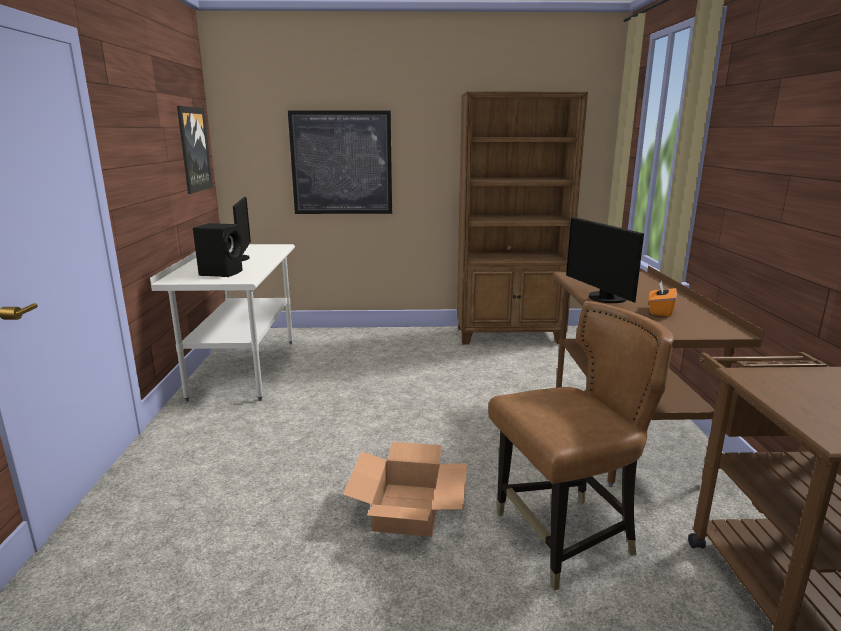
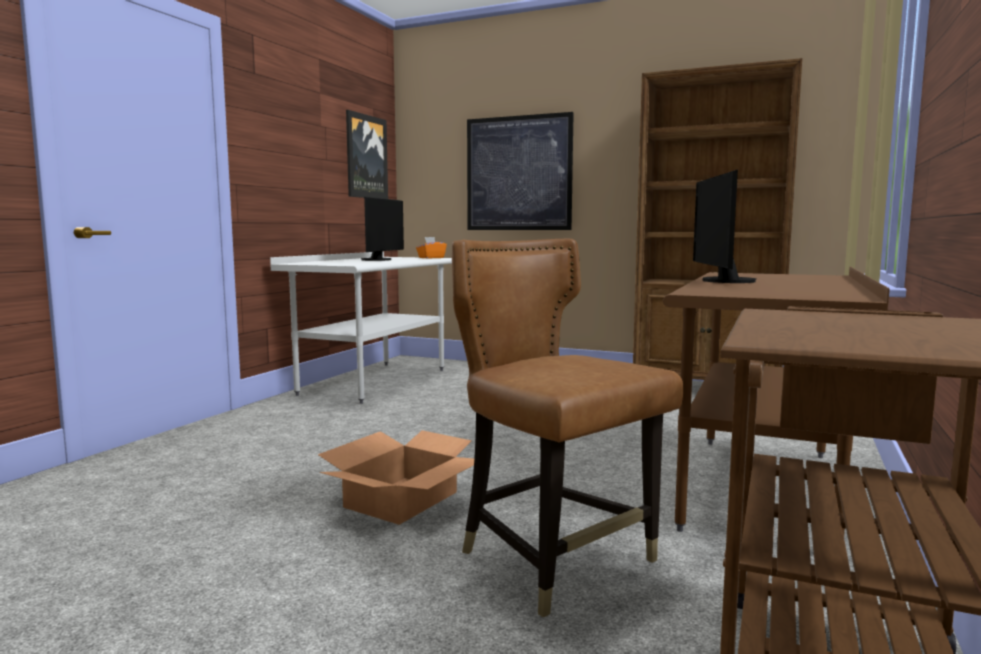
camera: 25 degrees right, 10 degrees down
black speaker [193,223,243,277] -> none
brown chair [488,301,674,591] -> brown chair turned 135 degrees counterclockwise [452,239,684,618]
orange tissue box [649,280,677,316] -> orange tissue box moved to [416,237,447,259]

